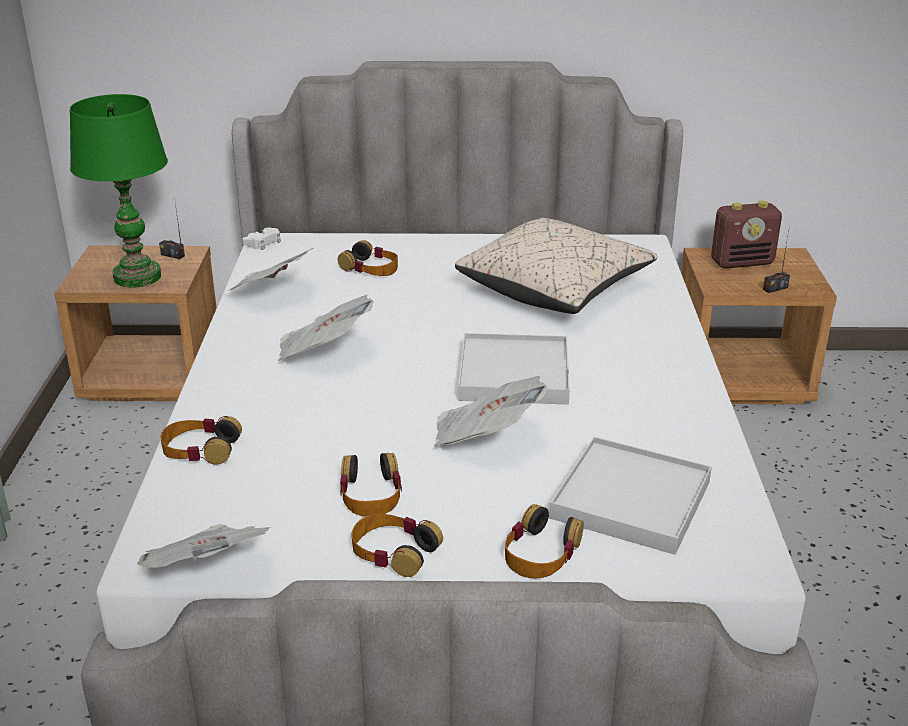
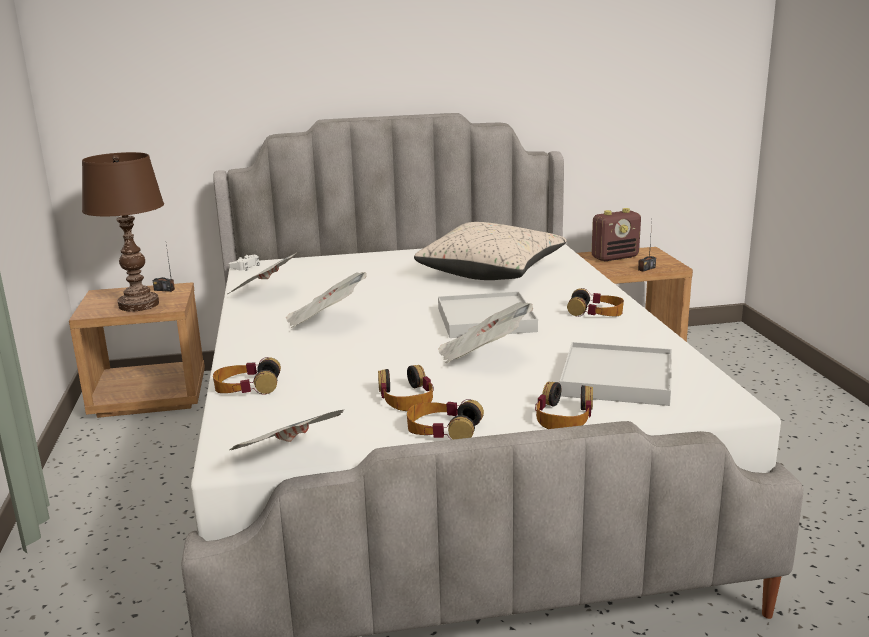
camera: 10 degrees left, 10 degrees down
green table lamp [70,94,168,288] -> brown table lamp [82,152,164,311]
headphones [338,240,398,276] -> headphones moved to [567,288,624,317]

